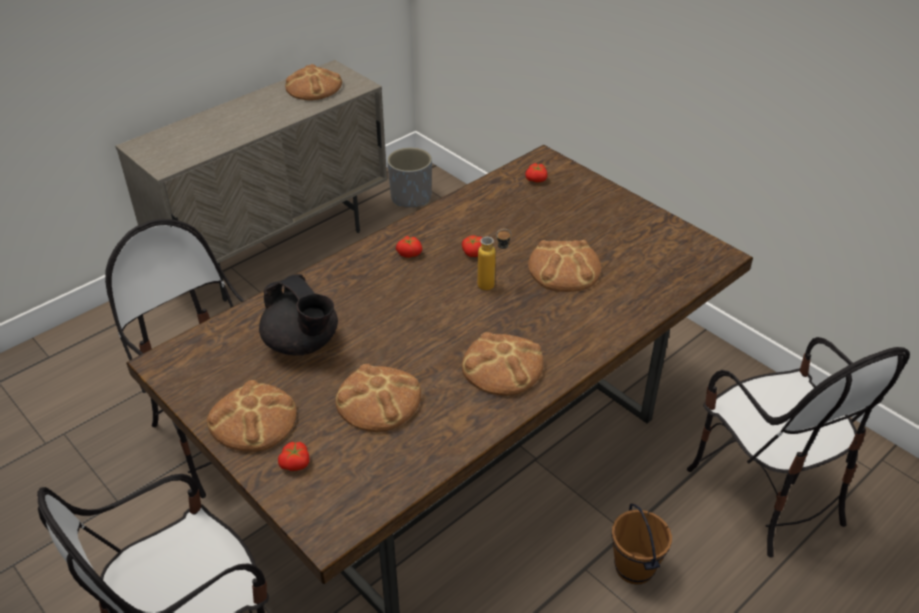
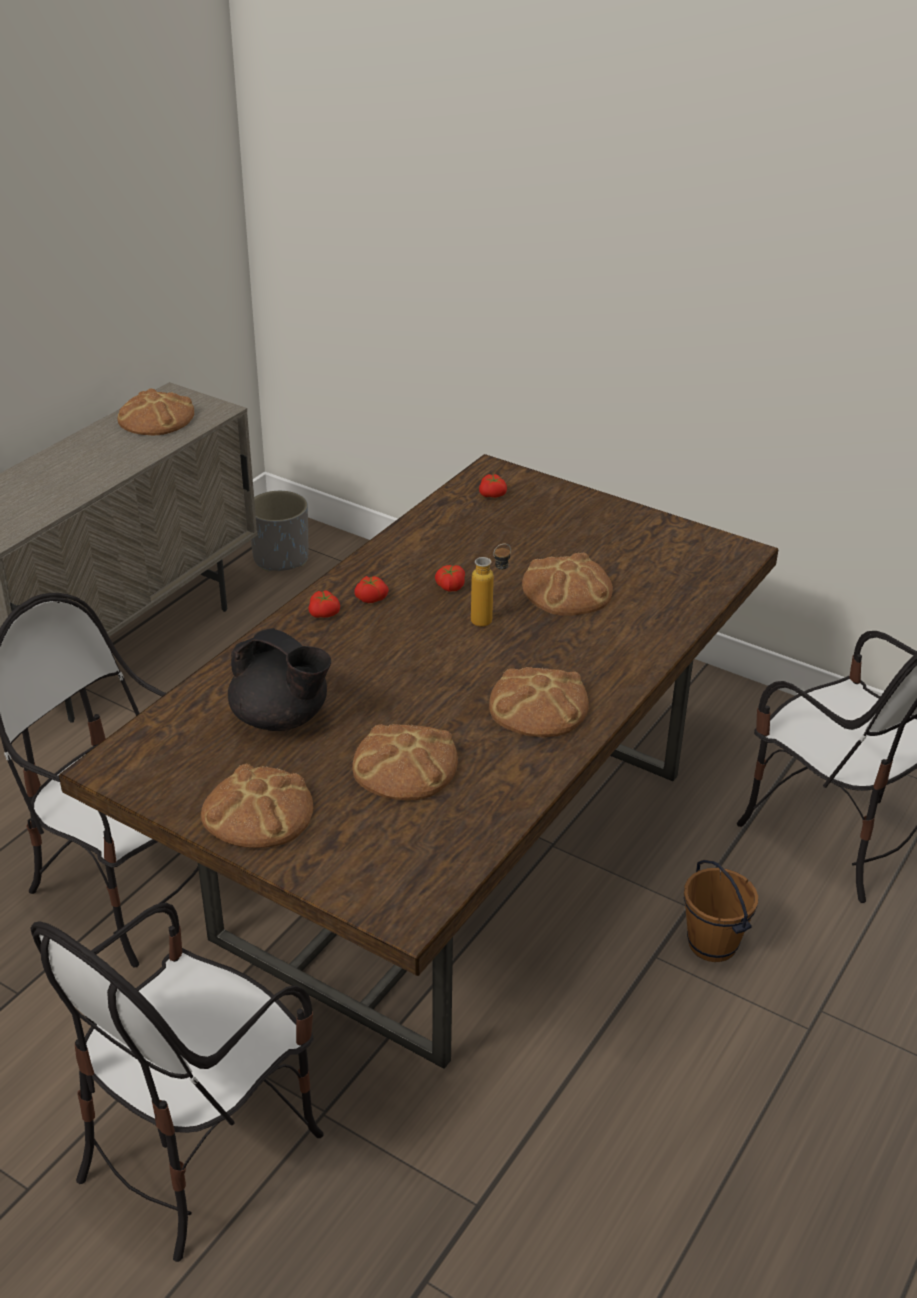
camera: 15 degrees left, 5 degrees down
tomato [278,442,309,471] -> tomato moved to [308,590,340,618]

